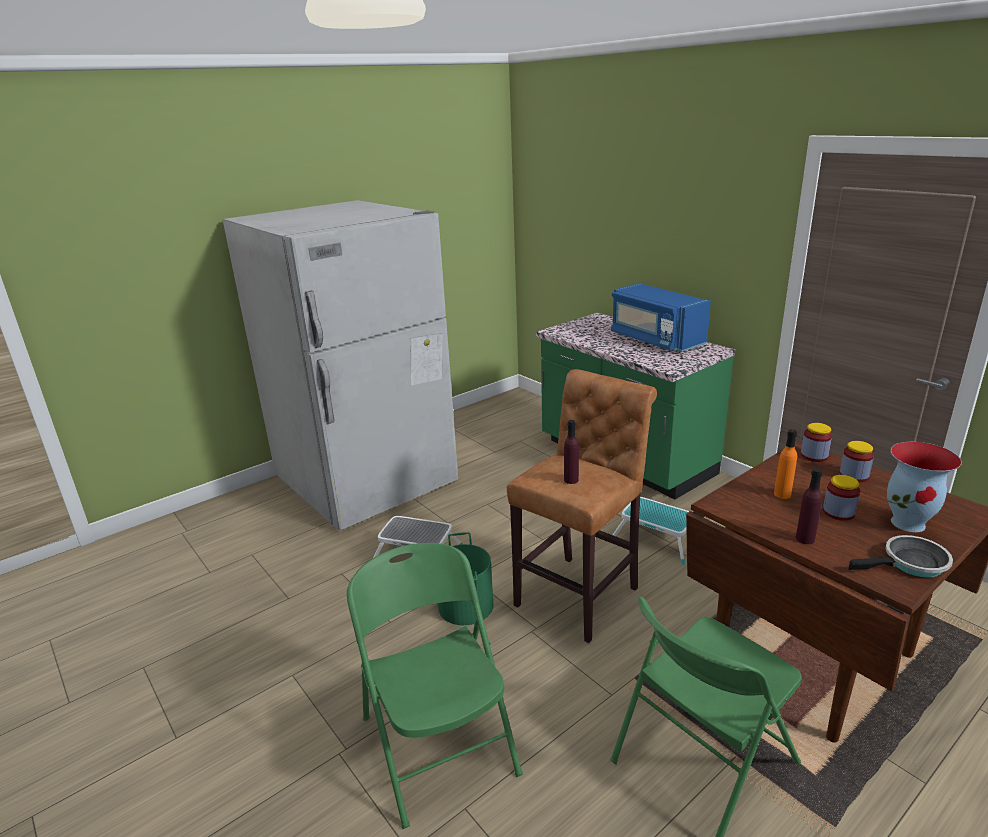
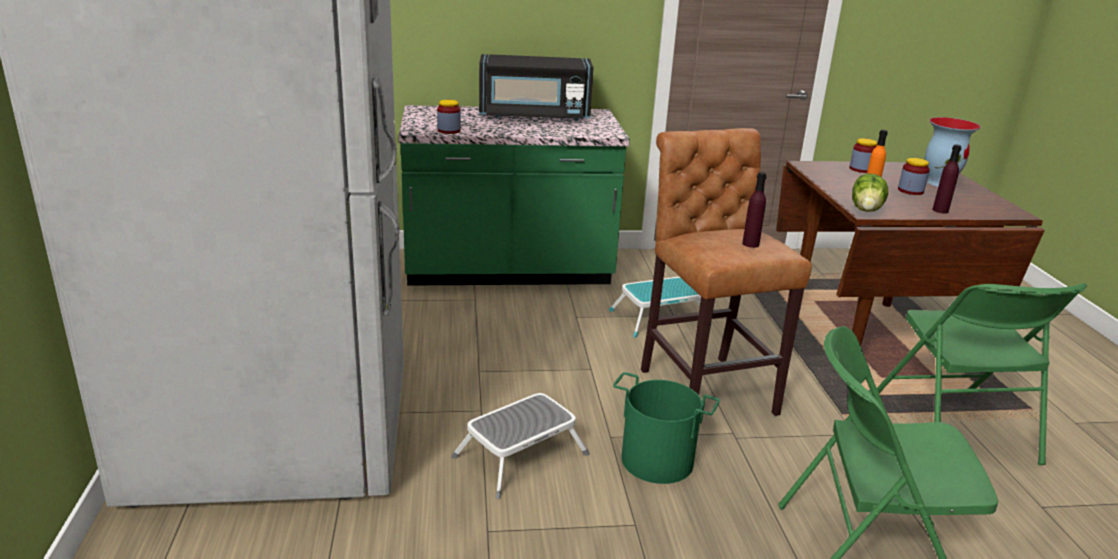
camera: 60 degrees left, 0 degrees up
blue microwave [611,283,711,352] -> black microwave [479,54,594,121]
jar [801,423,832,462] -> jar moved to [437,100,461,134]
frying pan [849,535,953,577] -> none
none -> lettuce [852,174,888,212]

